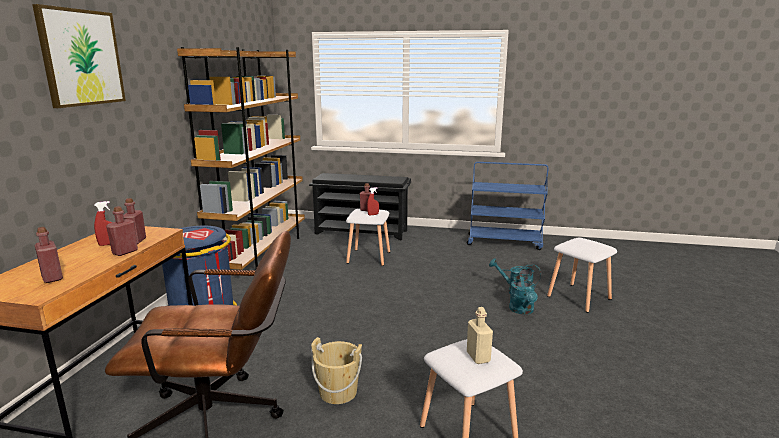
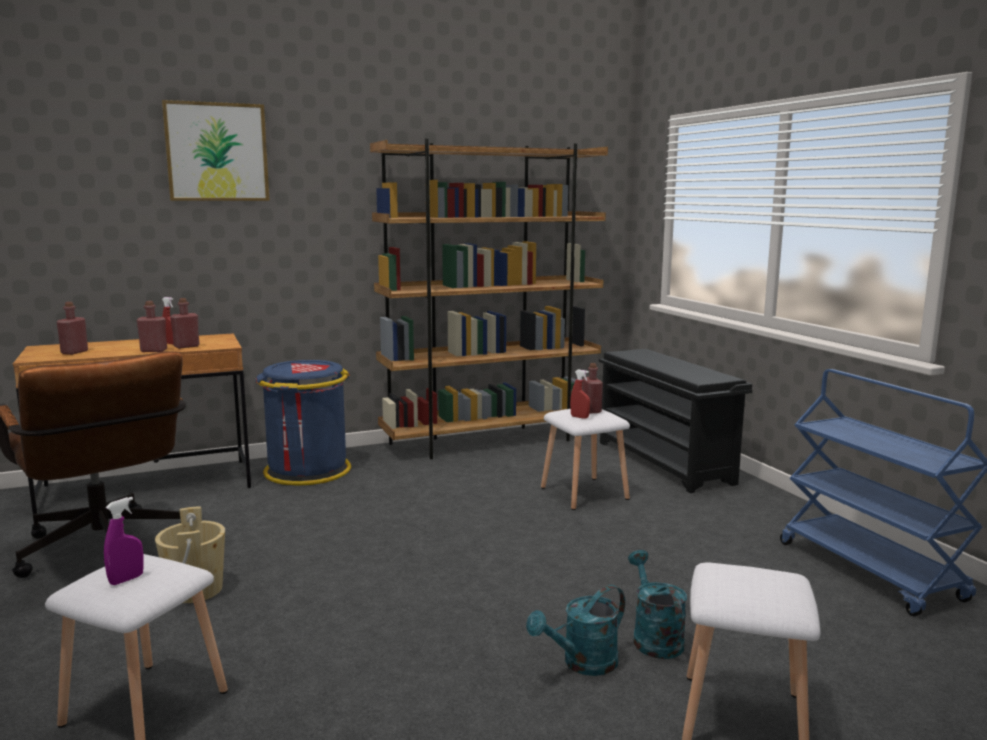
camera: 55 degrees right, 5 degrees down
beige bottle [467,307,493,364] -> purple spray bottle [104,497,144,585]

